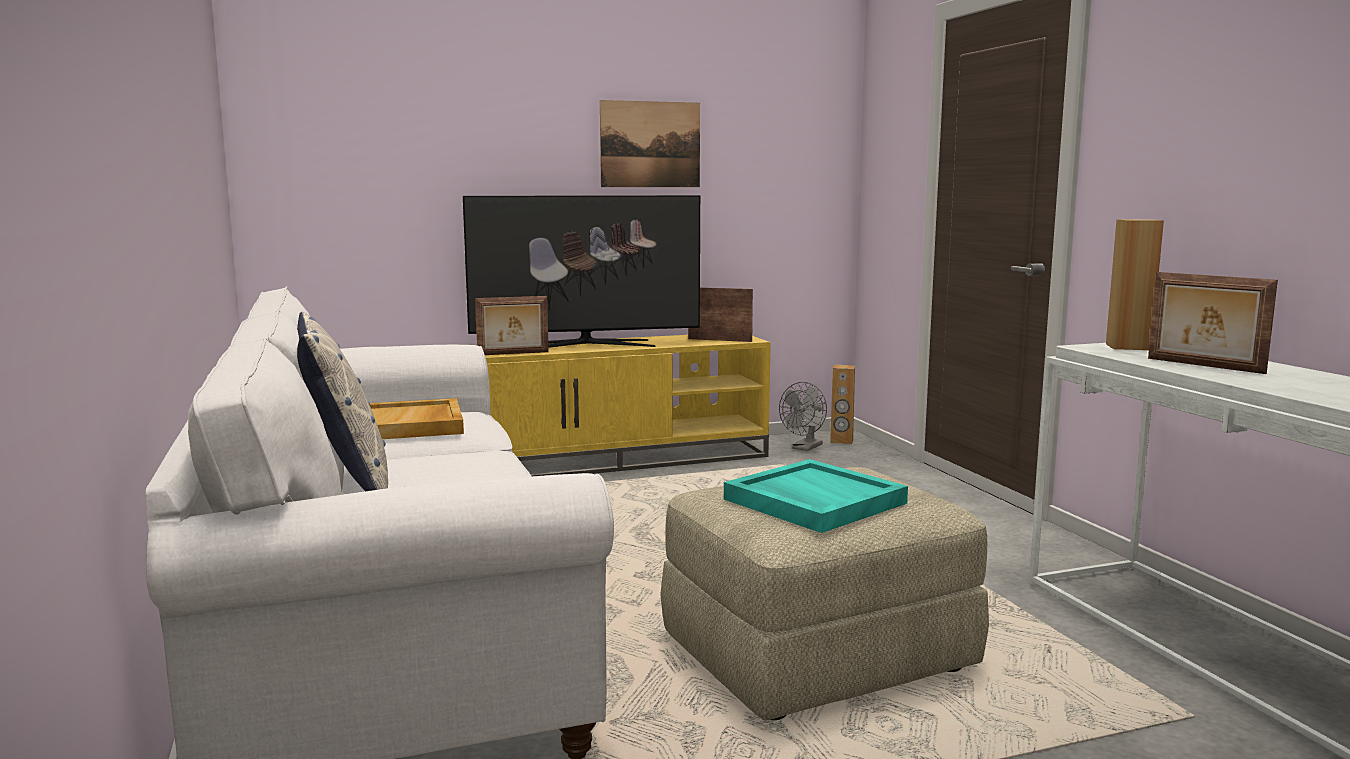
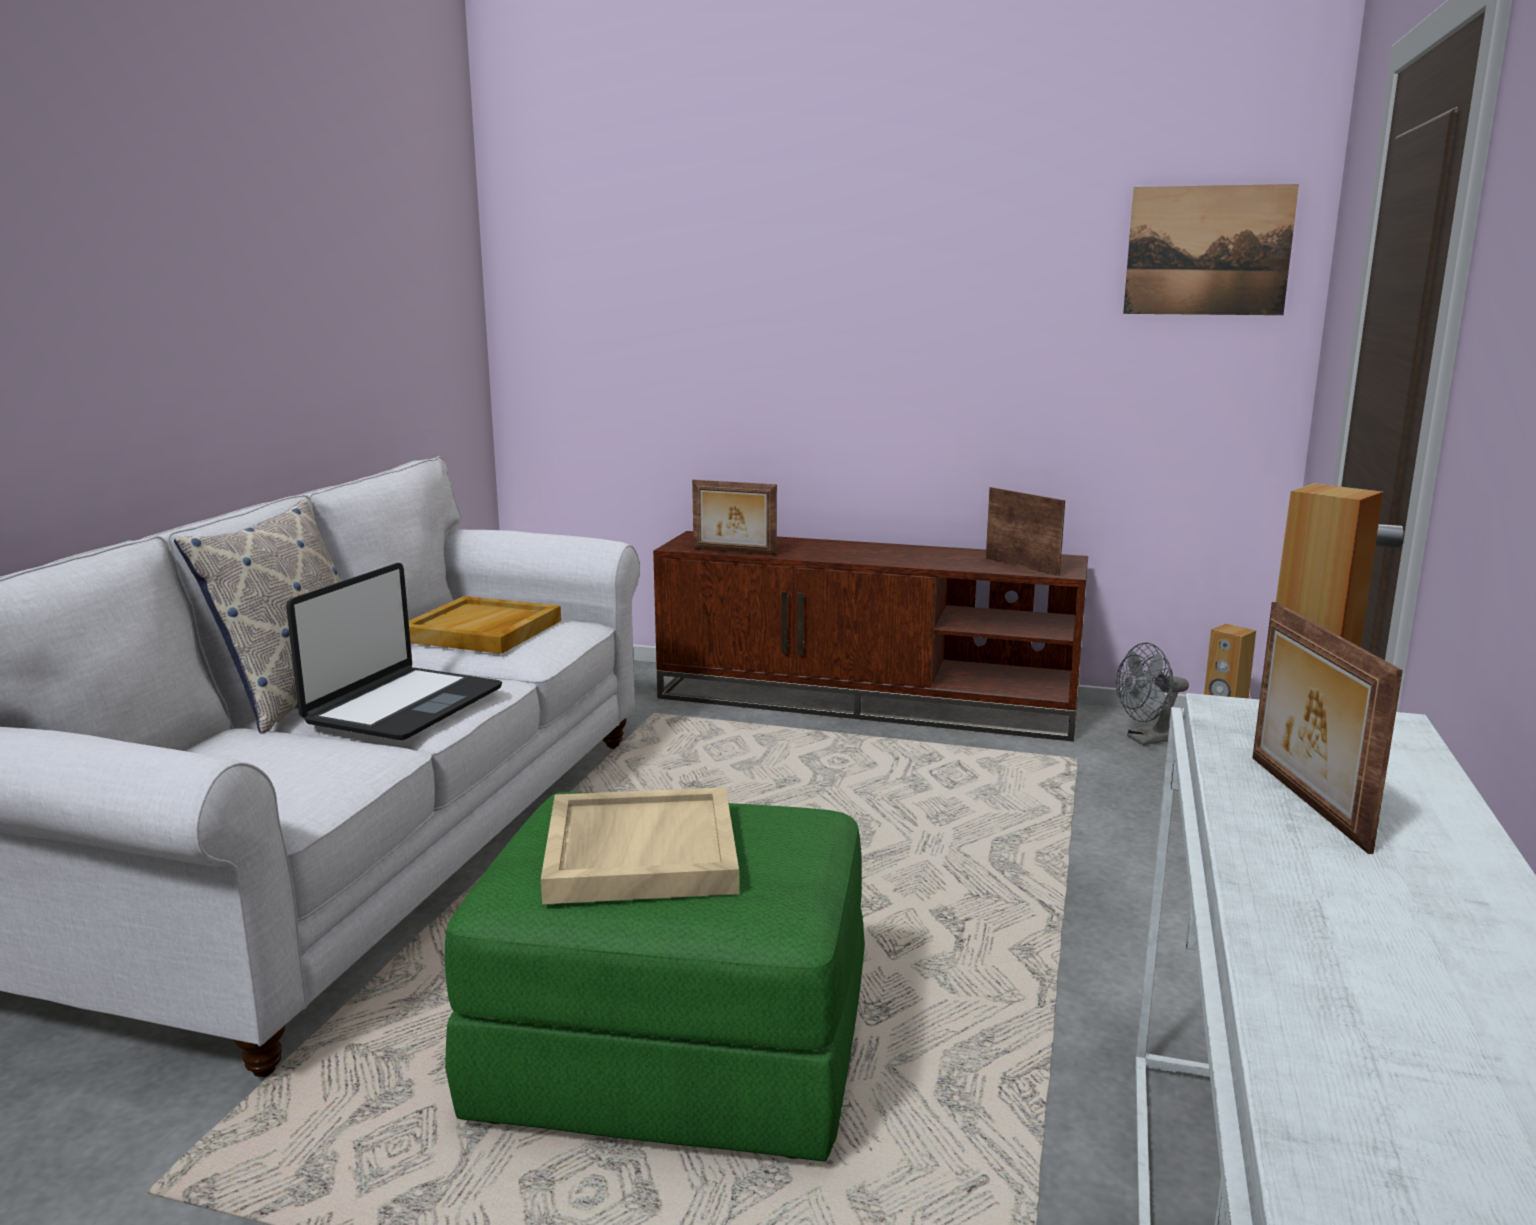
camera: 35 degrees right, 5 degrees up
television [463,195,700,348] -> none
yellow tv stand [485,335,771,476] -> brown tv stand [653,531,1088,741]
picture [600,100,700,187] -> picture moved to [1123,184,1299,315]
beige ottoman [660,467,989,721] -> green ottoman [445,792,865,1161]
turquoise tray [724,459,908,533] -> beige tray [541,787,739,904]
none -> laptop [286,563,502,740]

